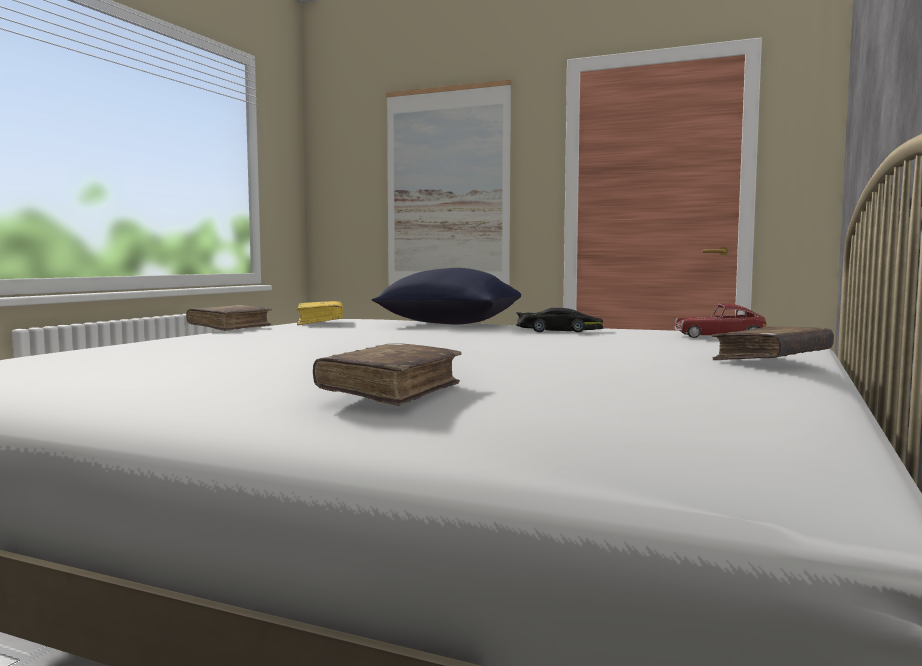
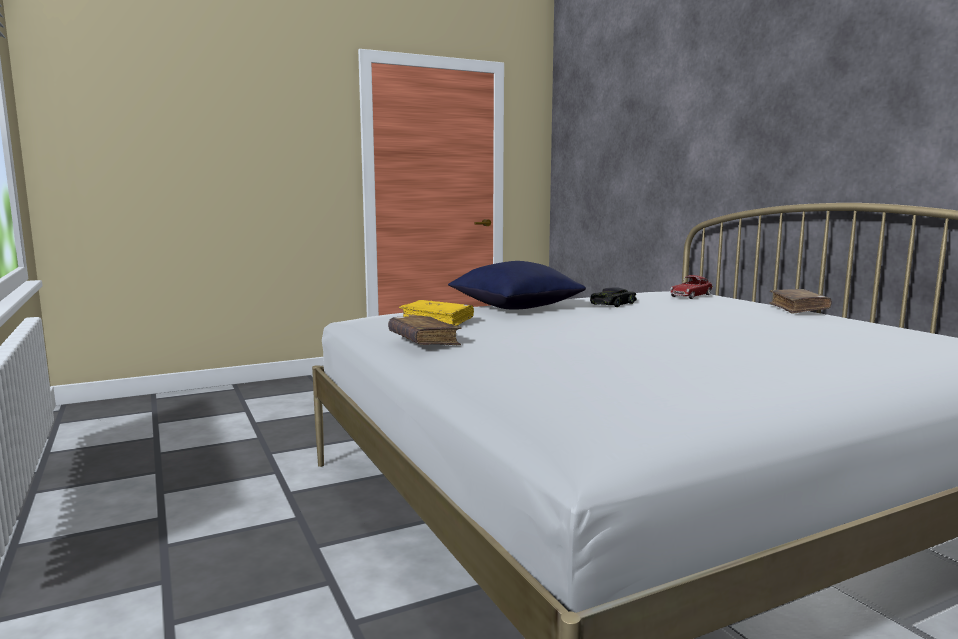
camera: 50 degrees left, 5 degrees up
brown book [313,343,462,406] -> none
picture [386,80,511,286] -> none

